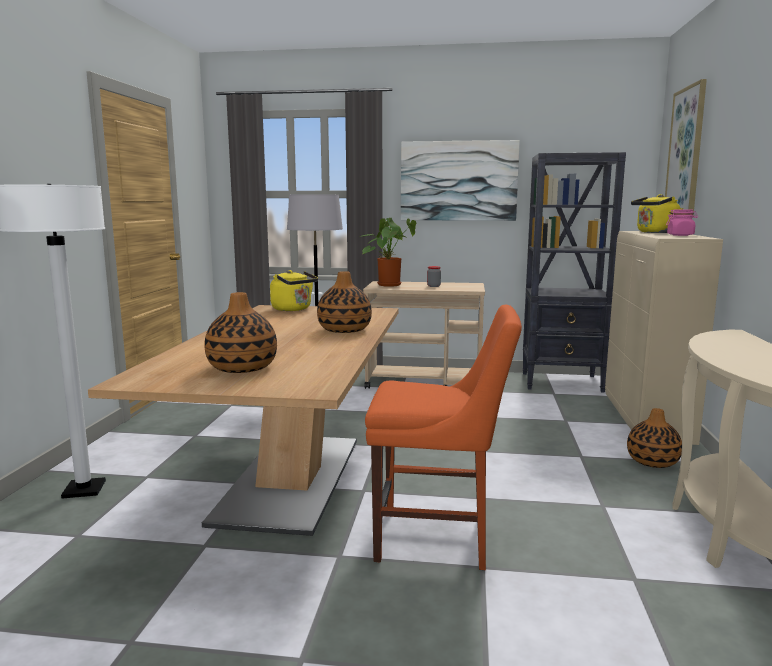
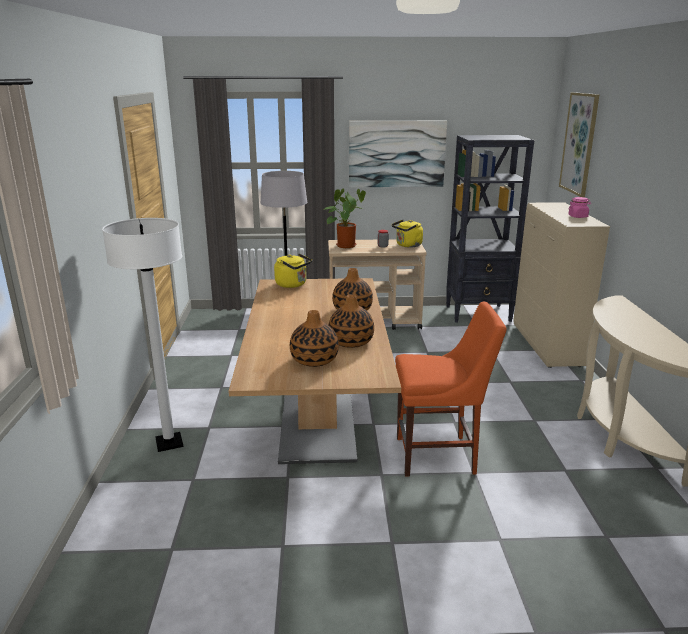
camera: 10 degrees left, 10 degrees up
vase [627,408,682,468] -> vase moved to [329,295,374,348]
yellow kettle [631,194,683,233] -> yellow kettle moved to [392,220,423,248]

